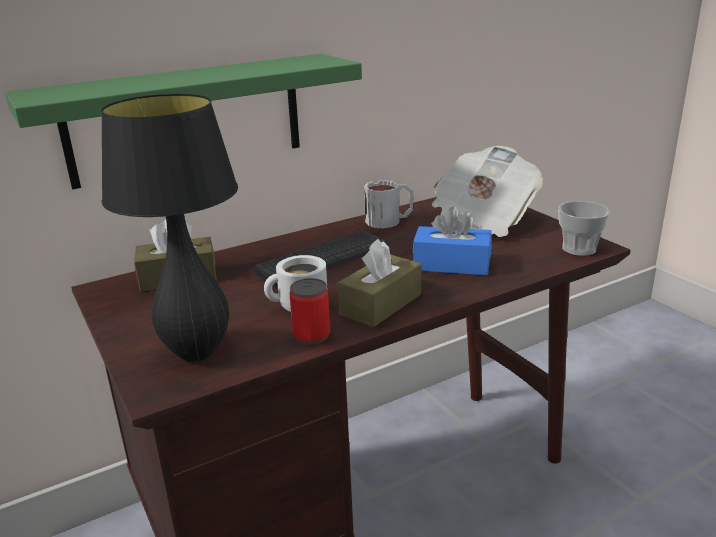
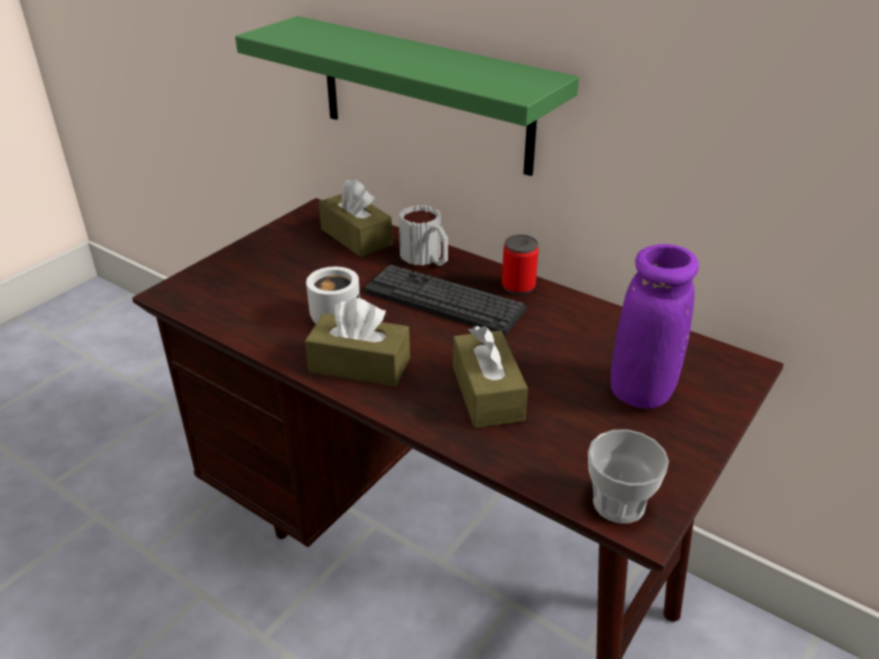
camera: 65 degrees right, 10 degrees up
black table lamp [101,94,238,362] -> none
can [289,278,330,345] -> can moved to [502,235,539,295]
mug [364,180,413,229] -> mug moved to [399,205,448,266]
blue tissue box [413,207,492,275] -> brown tissue box [453,326,528,428]
newspaper [432,146,543,237] -> purple vase [611,244,699,409]

